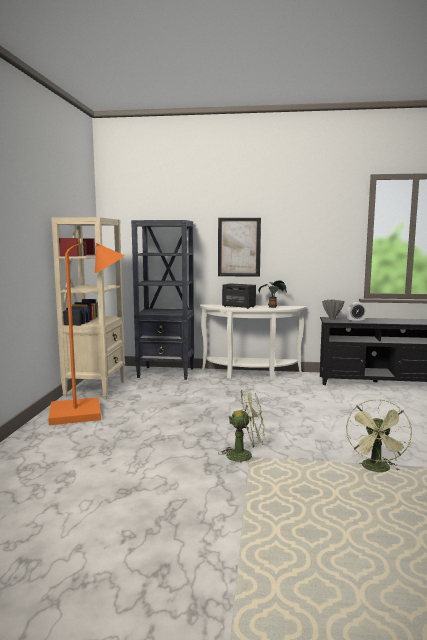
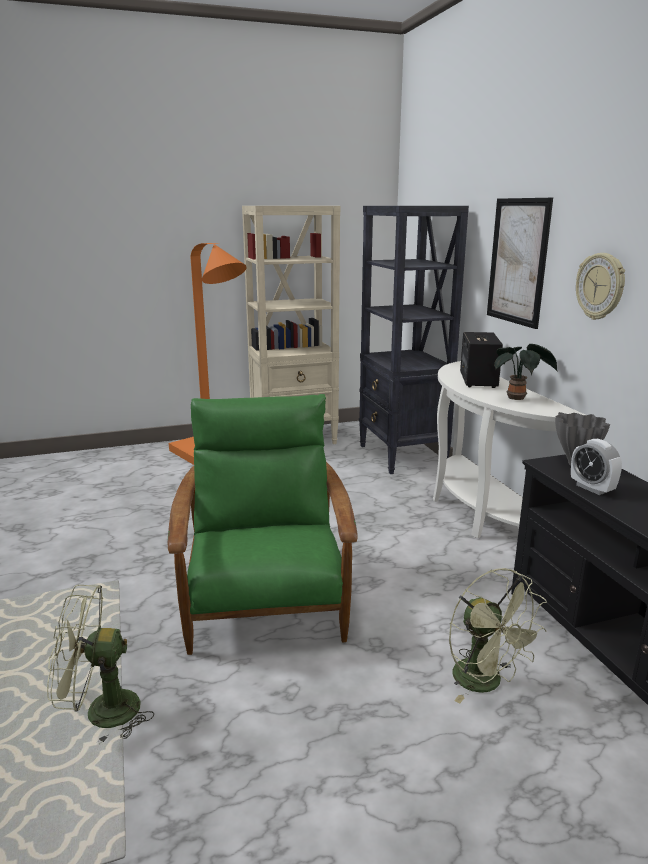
camera: 65 degrees right, 10 degrees up
green fan [218,389,265,462] -> green fan moved to [449,568,547,704]
none -> green armchair [168,394,358,655]
none -> wall clock [576,253,625,320]

